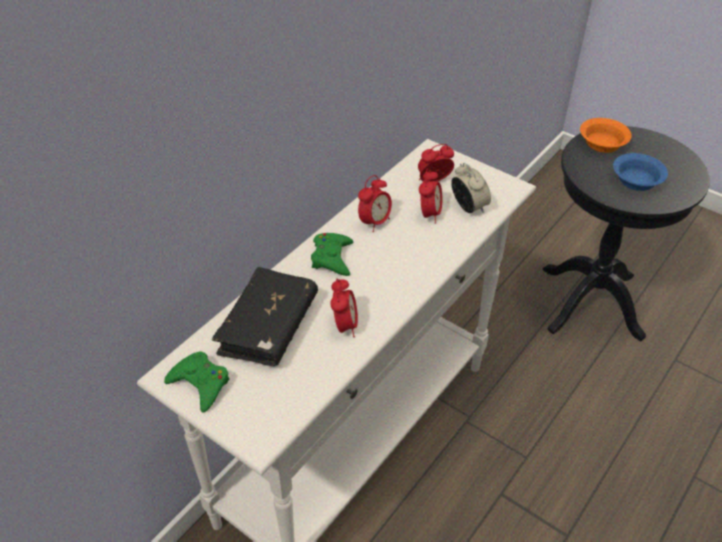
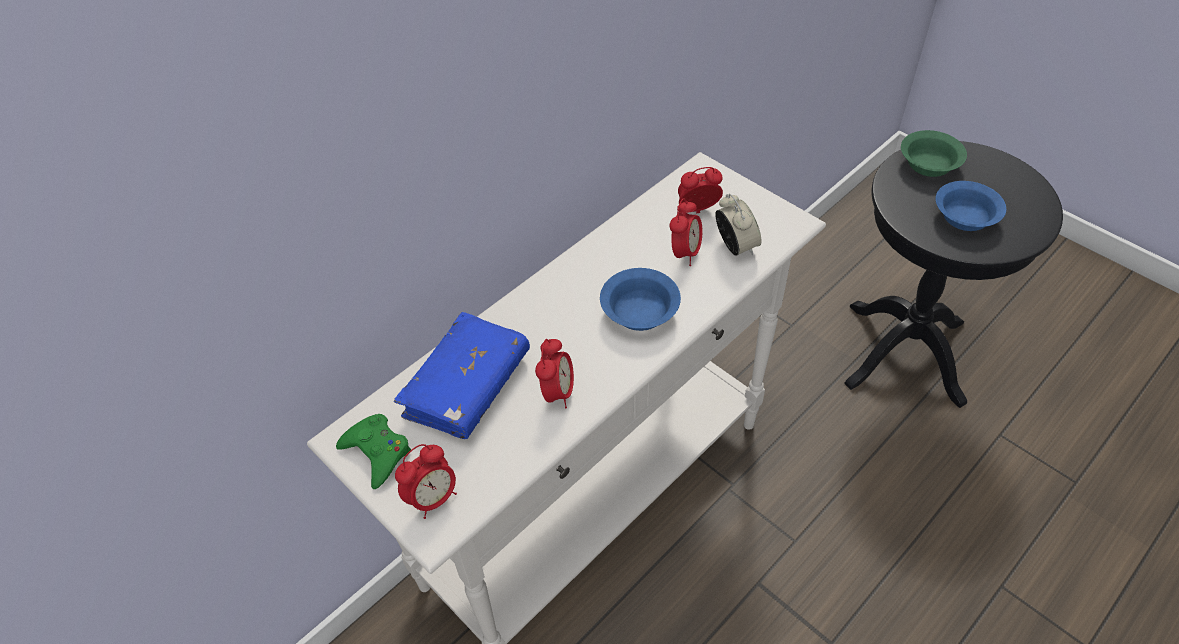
camera: 10 degrees right, 5 degrees up
black book [212,267,318,366] -> blue book [394,312,530,439]
green game controller [311,233,353,276] -> none
alarm clock [358,175,392,232] -> alarm clock moved to [395,444,457,519]
orange bowl [580,118,632,153] -> green bowl [901,130,967,177]
none -> blue bowl [600,268,681,331]

